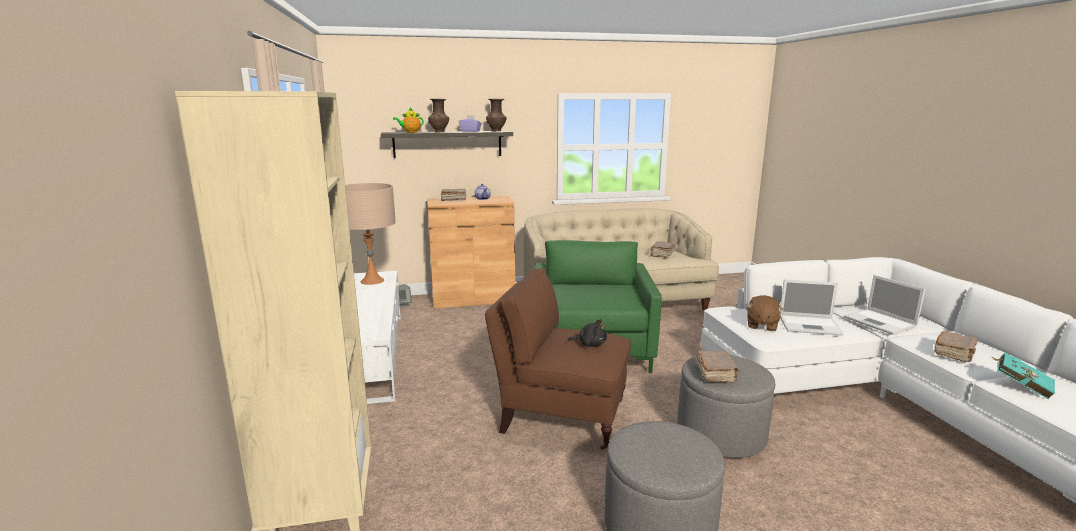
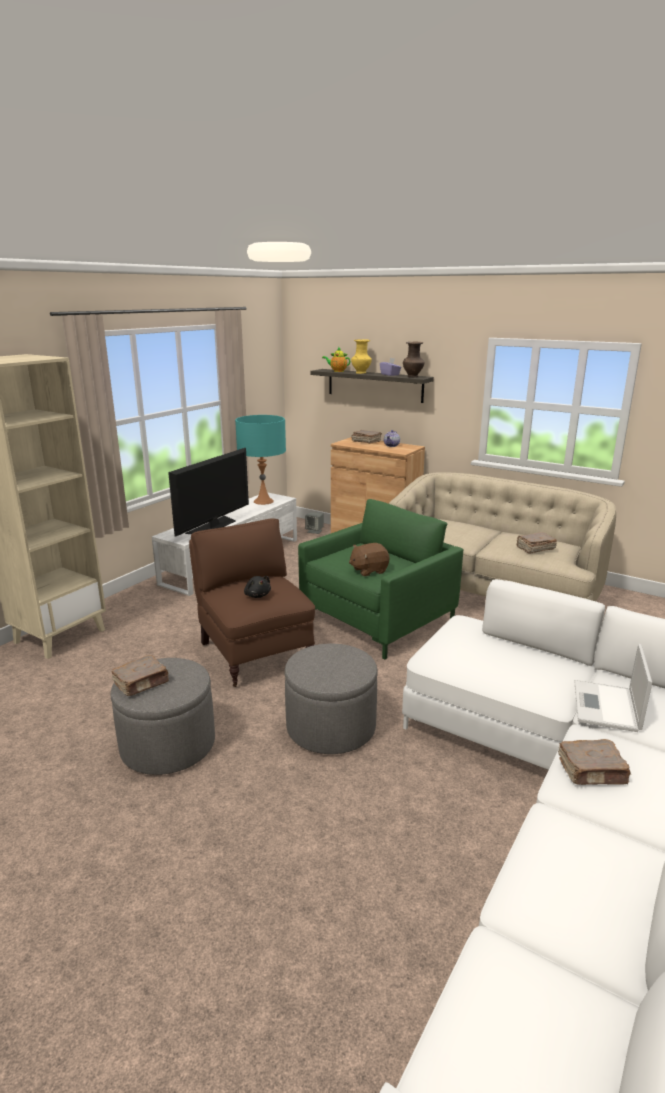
camera: 45 degrees right, 5 degrees up
beige table lamp [345,183,396,285] -> turquoise table lamp [235,415,286,505]
brown vase [428,99,449,132] -> yellow vase [351,339,372,374]
brown book [695,350,740,383] -> brown book moved to [111,655,169,696]
brown plush toy [747,295,784,332] -> brown plush toy moved to [349,543,389,576]
laptop [780,279,844,336] -> none
turquoise book [991,353,1055,399] -> none
none -> television [168,448,249,537]

